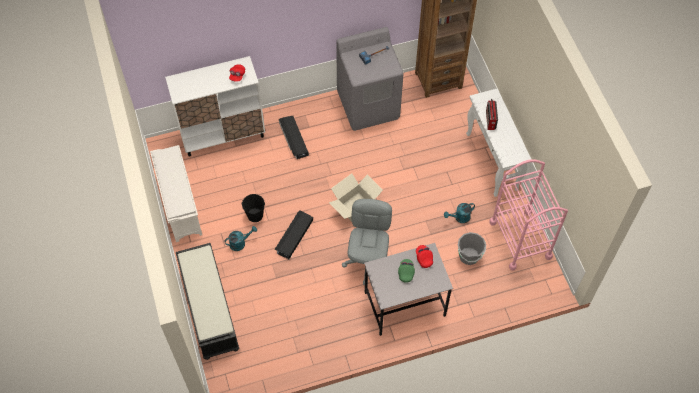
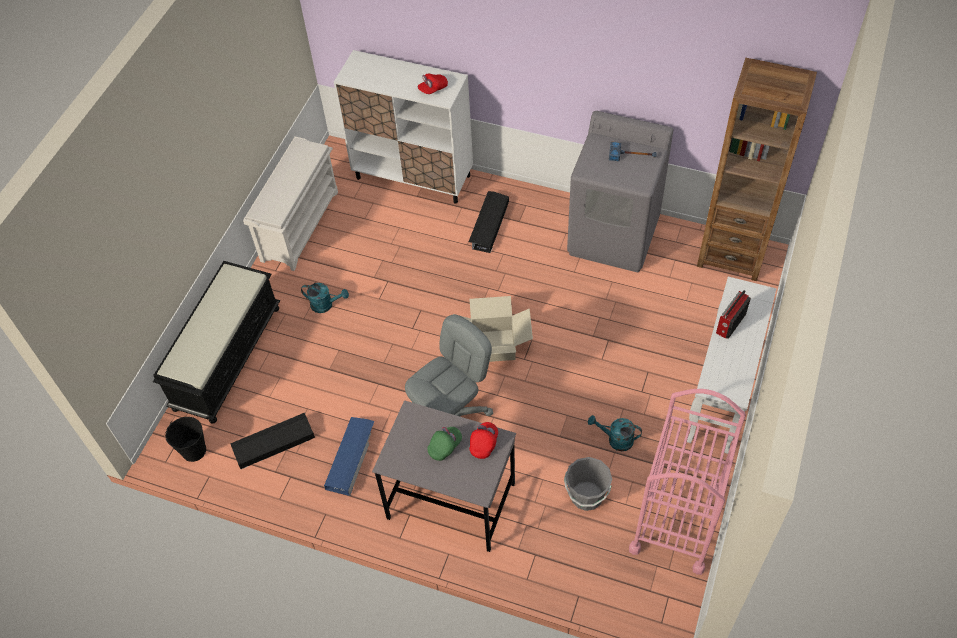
camera: 40 degrees right, 5 degrees down
black bucket [241,194,265,222] -> black bucket moved to [165,417,206,462]
black storage box [275,210,313,259] -> black storage box moved to [230,413,315,469]
none -> blue storage box [324,417,374,496]

